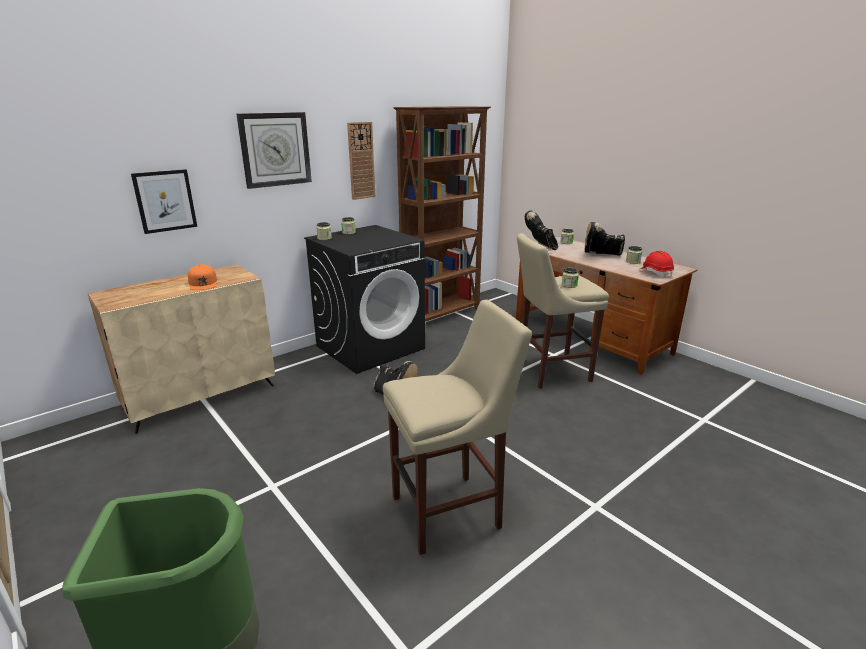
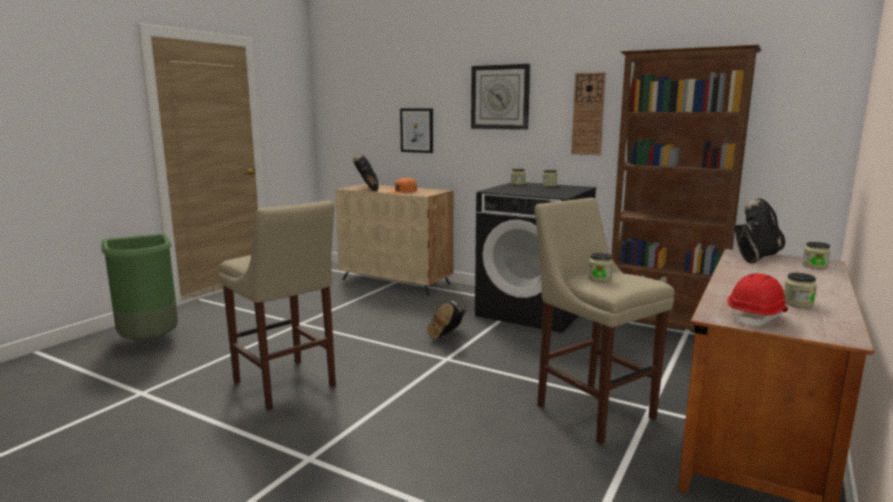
camera: 70 degrees right, 10 degrees down
black boot [585,222,625,256] -> black boot moved to [353,154,379,191]

